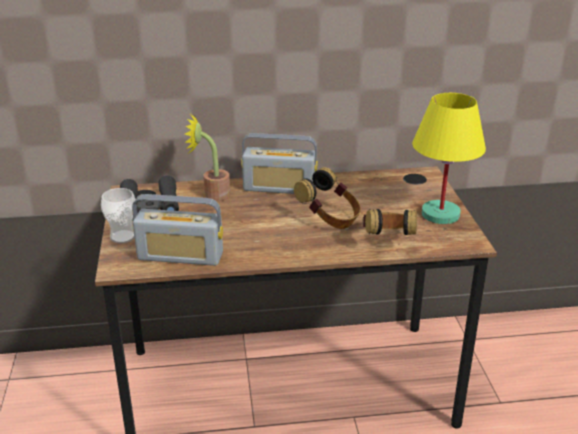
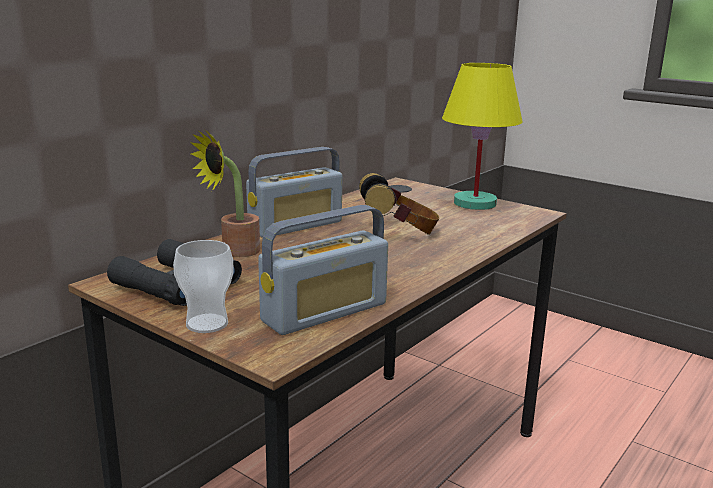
camera: 45 degrees left, 10 degrees down
headphones [363,209,417,235] -> none

